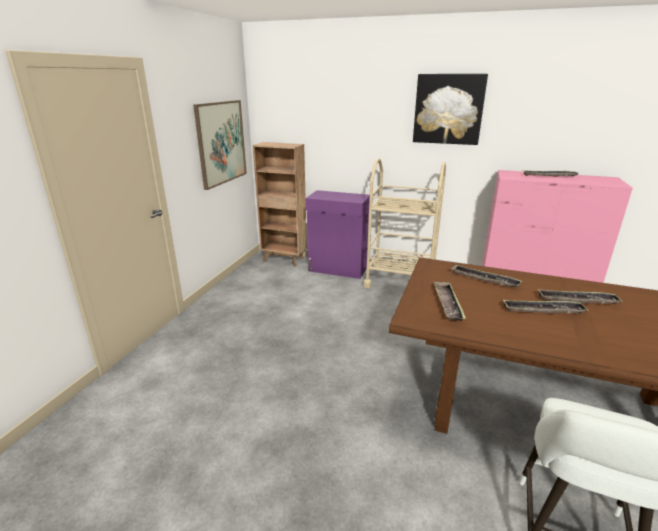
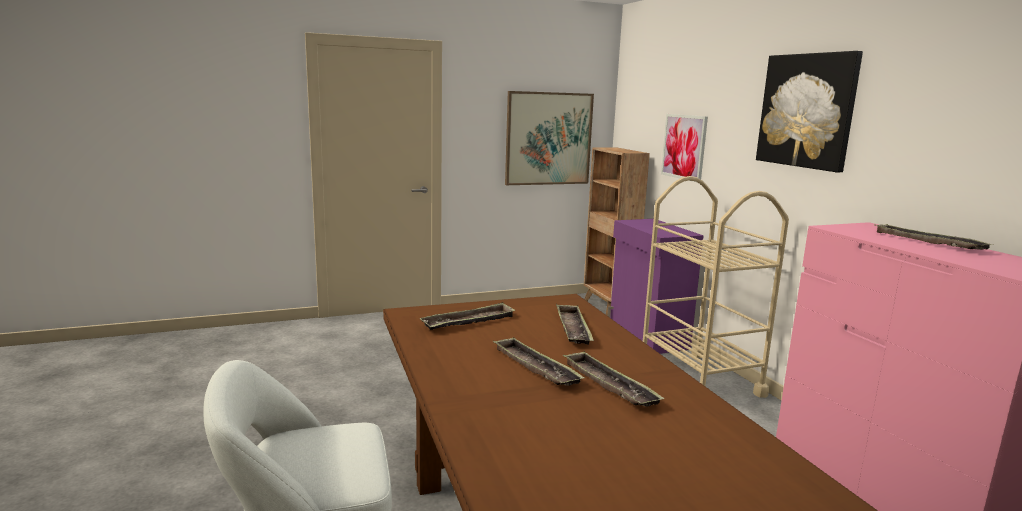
camera: 50 degrees right, 10 degrees down
none -> picture [661,114,708,182]

